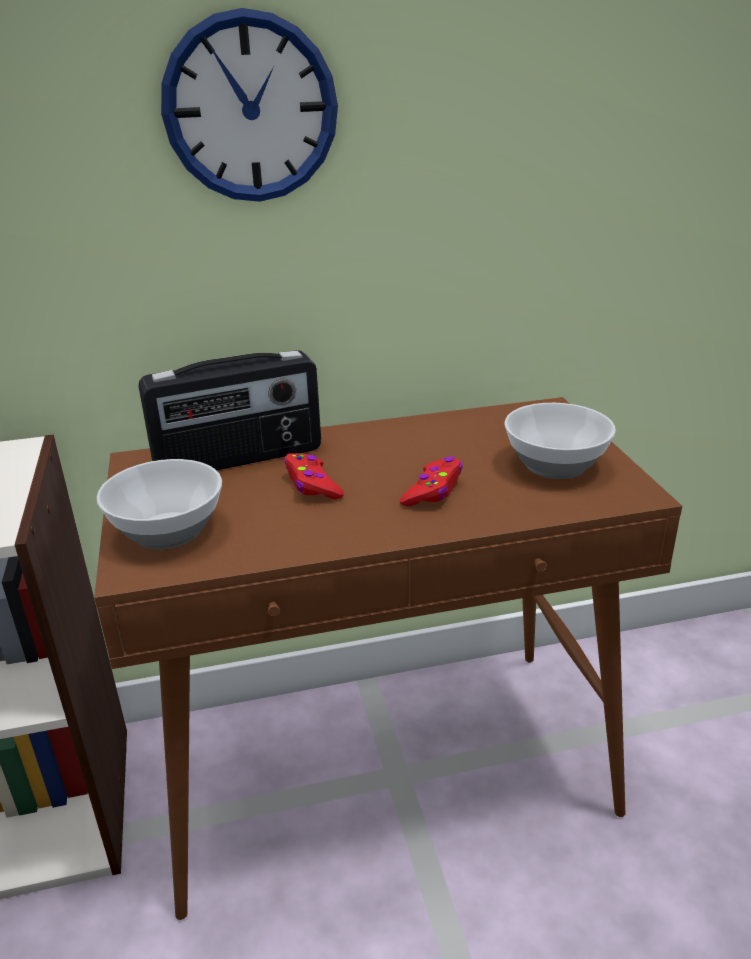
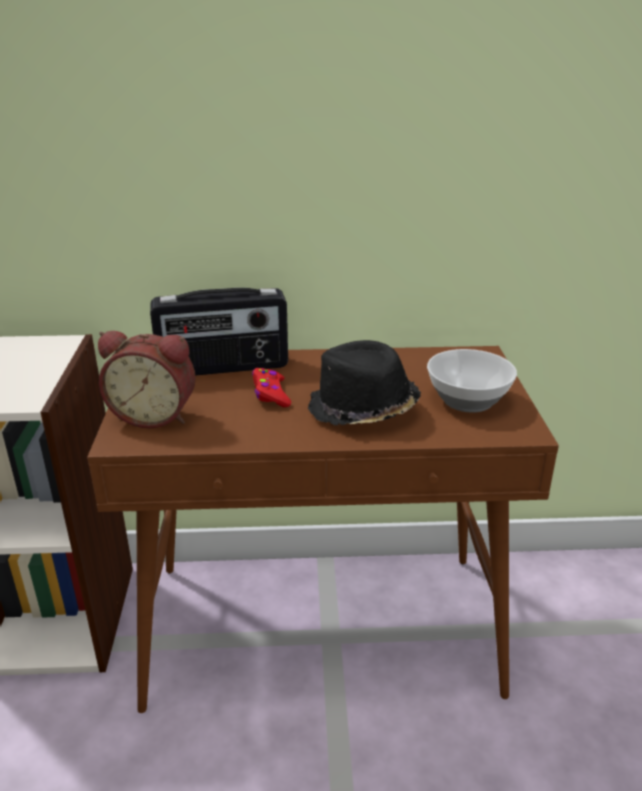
camera: 10 degrees right, 0 degrees up
bowl [97,459,222,549] -> alarm clock [98,331,196,428]
wall clock [161,8,338,202] -> none
red game controller [400,457,463,507] -> black hat [308,340,421,426]

